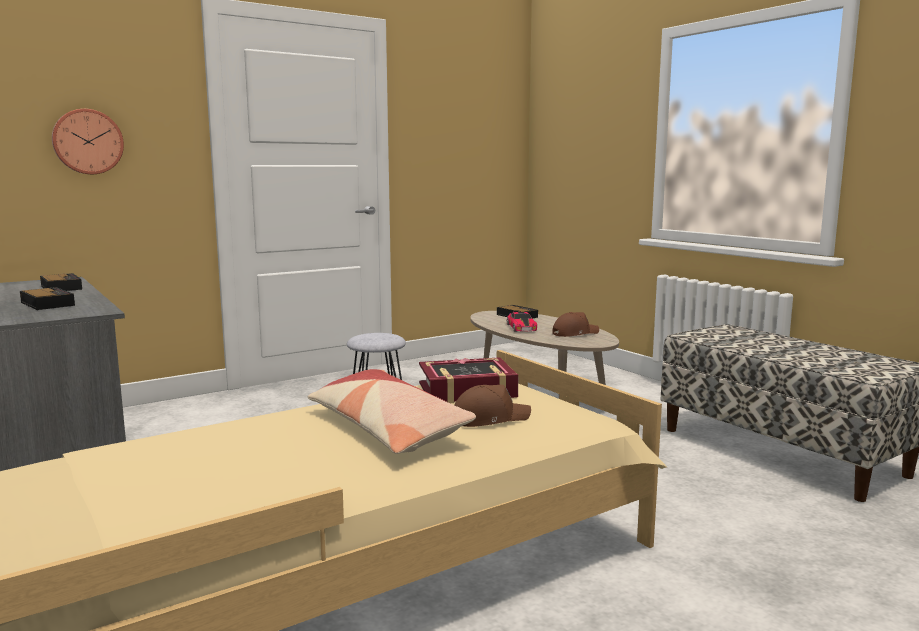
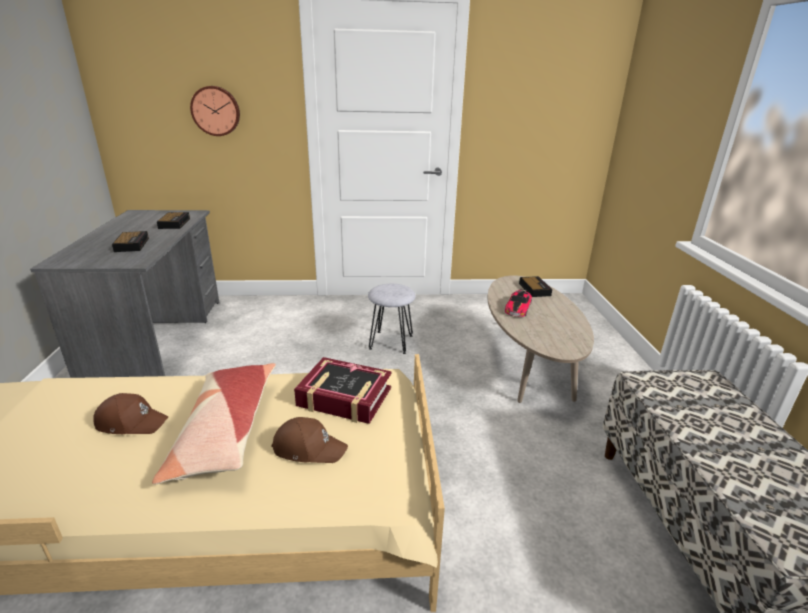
camera: 30 degrees right, 15 degrees up
brown cap [552,312,599,337] -> brown cap moved to [93,393,168,434]

